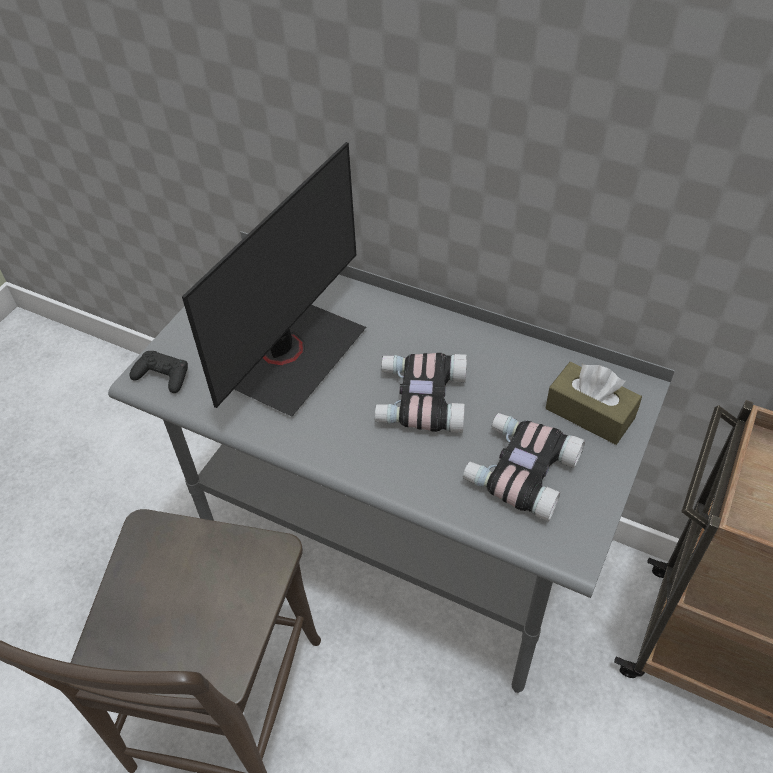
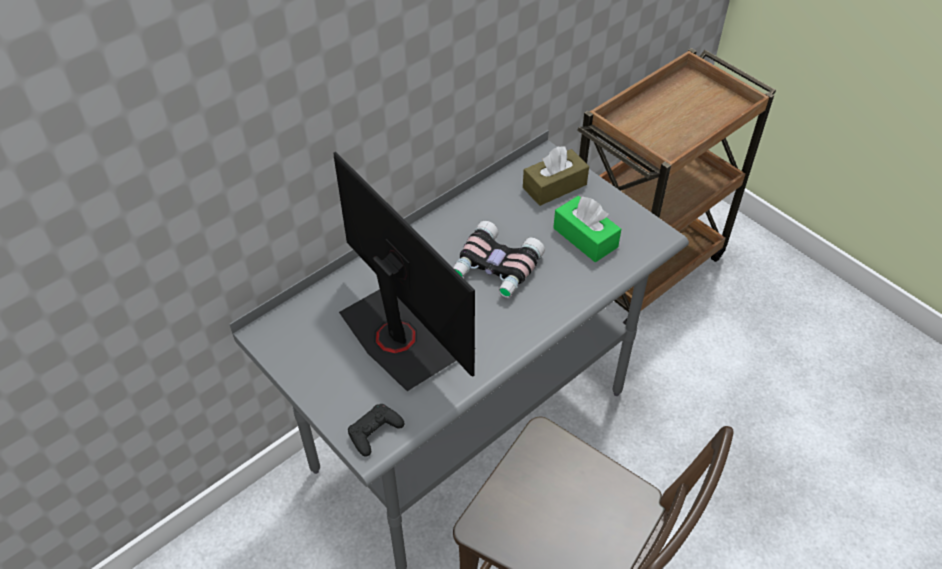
camera: 70 degrees left, 0 degrees up
binoculars [463,413,585,521] -> green tissue box [553,196,621,262]

